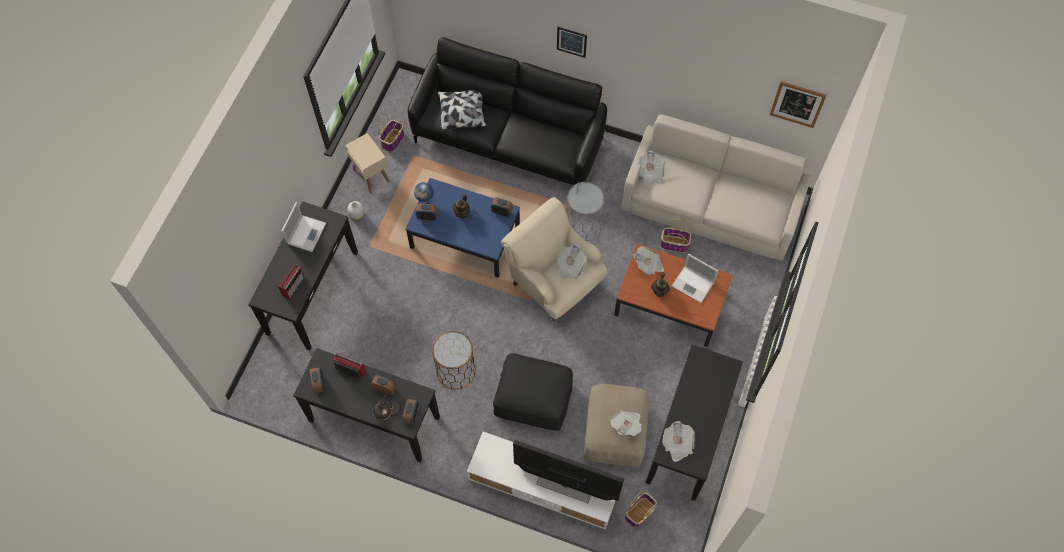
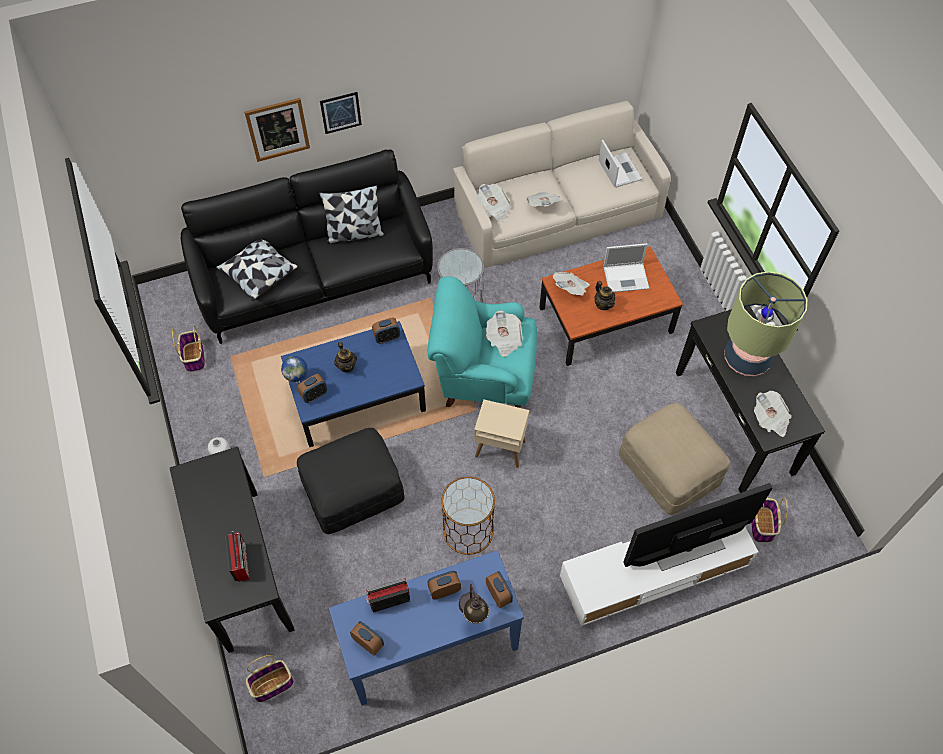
camera: 40 degrees left, 5 degrees down
laptop [281,202,326,252] -> laptop moved to [598,140,642,188]
black console table [293,348,440,462] -> blue console table [329,550,524,706]
beige side table [345,133,390,193] -> beige side table moved to [474,400,529,468]
black ottoman [493,353,573,431] -> black ottoman moved to [297,428,404,534]
beige armchair [501,197,607,321] -> turquoise armchair [428,276,537,408]
newspaper [610,410,642,436] -> newspaper moved to [526,191,560,207]
basket [660,219,691,252] -> basket moved to [246,655,294,702]
picture [770,81,826,128] -> picture moved to [244,98,310,162]
none -> pillow [319,185,384,244]
none -> table lamp [724,271,807,376]

